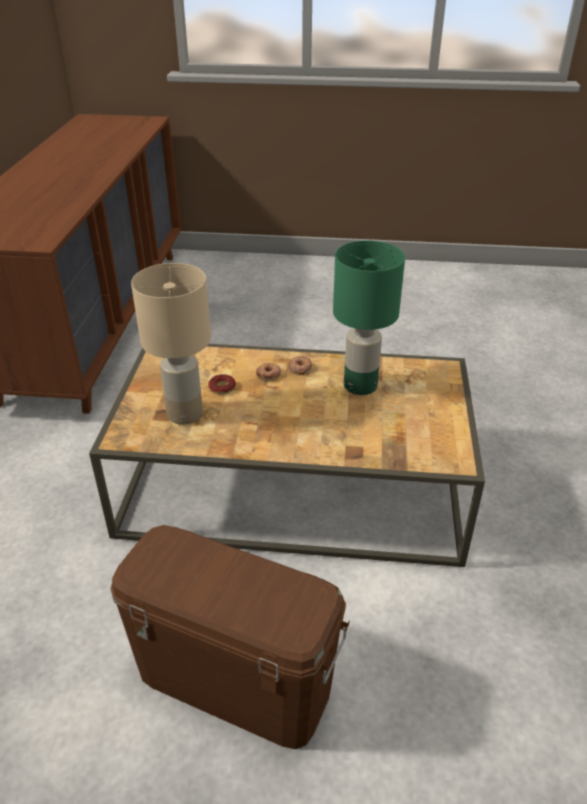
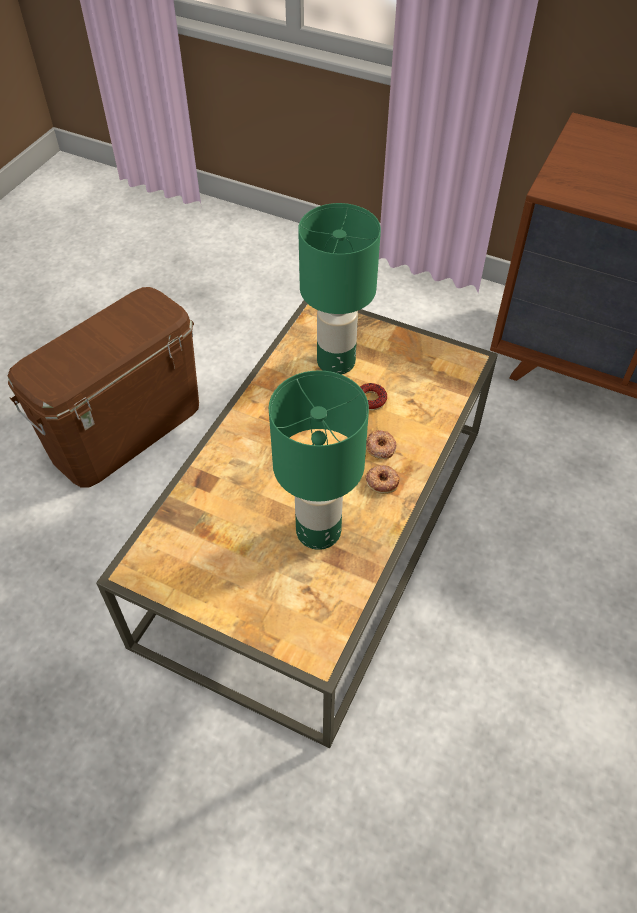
camera: 110 degrees right, 15 degrees up
beige table lamp [131,263,211,425] -> green table lamp [298,203,381,374]

